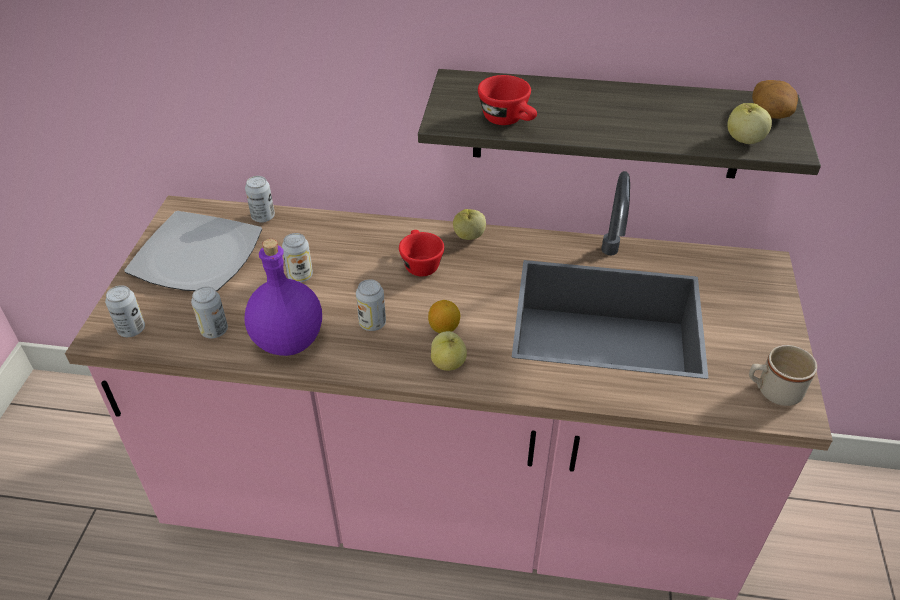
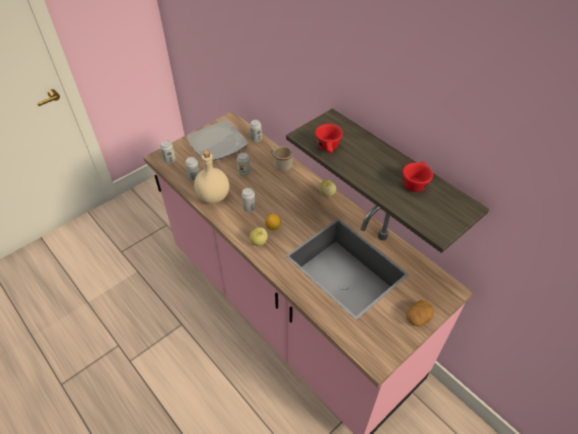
camera: 40 degrees right, 5 degrees up
purple bottle [244,239,322,356] -> beige bottle [194,150,229,203]
red cup [399,230,444,276] -> red cup moved to [403,161,433,192]
apple [727,103,772,144] -> none
beige mug [749,345,817,406] -> beige mug moved to [271,146,293,171]
potato [752,80,798,119] -> potato moved to [406,300,434,326]

